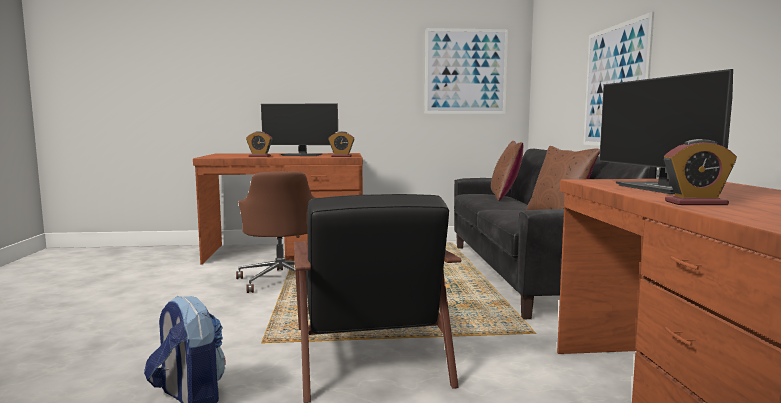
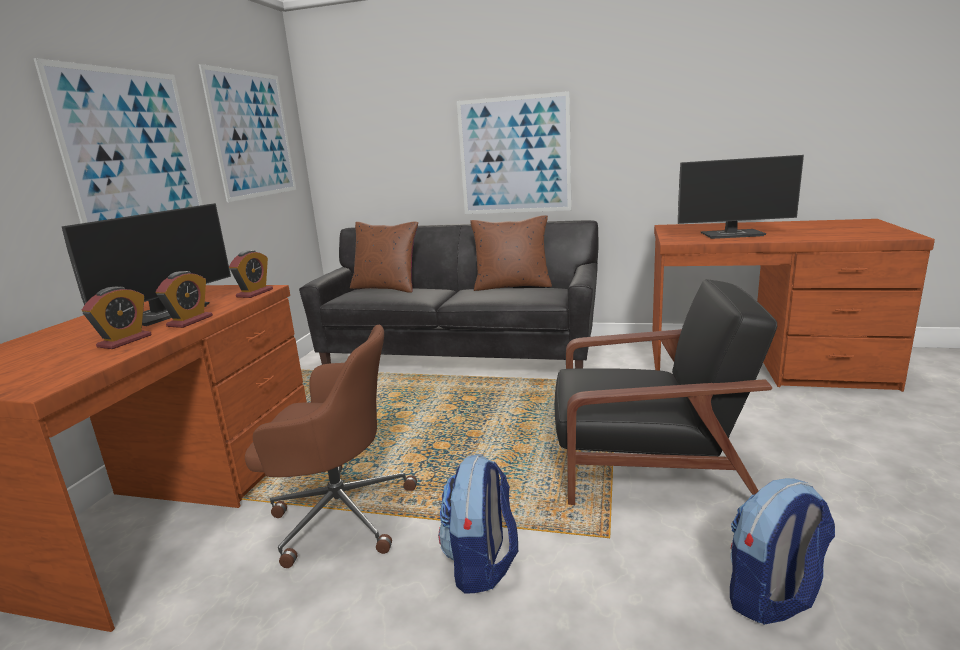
camera: 70 degrees left, 10 degrees up
alarm clock [664,139,737,205] -> alarm clock moved to [156,271,213,328]
none -> picture [33,58,203,223]
none -> backpack [438,454,518,594]

